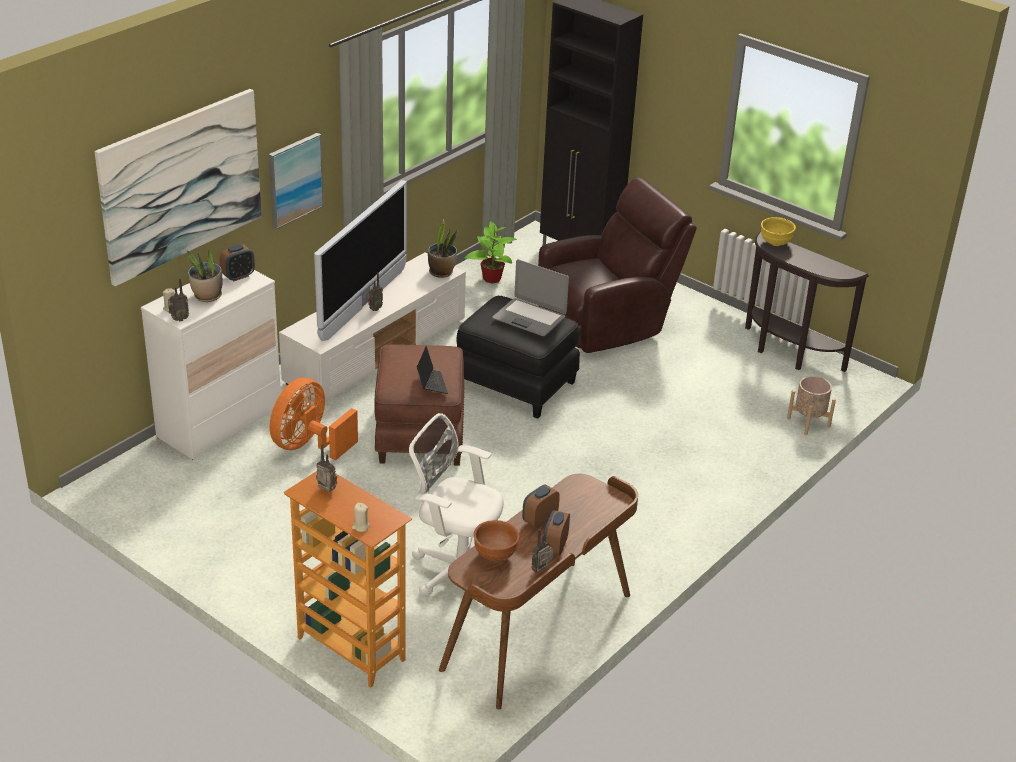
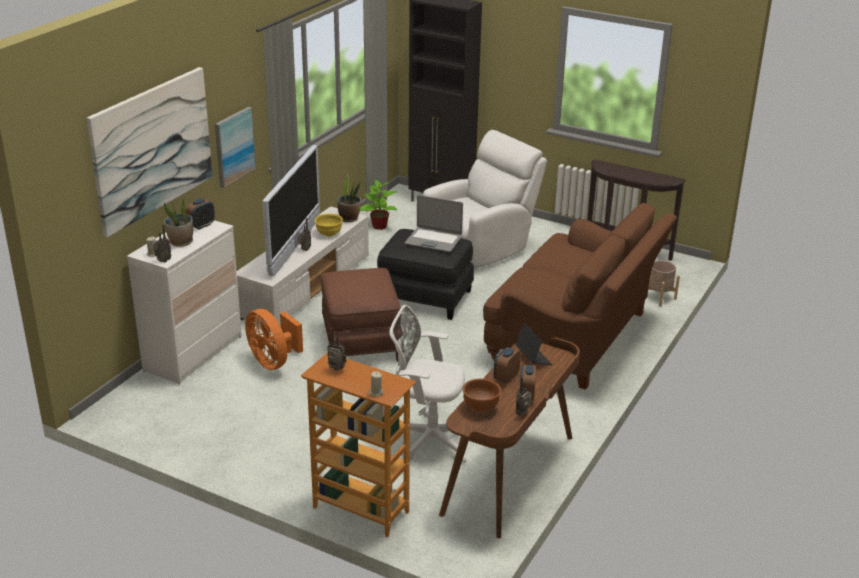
camera: 10 degrees left, 5 degrees down
orange fan [270,378,358,460] -> orange fan turned 60 degrees counterclockwise [245,309,303,370]
laptop [417,346,448,394] -> laptop moved to [515,323,552,365]
brown armchair [538,177,697,353] -> white armchair [423,130,547,269]
yellow bowl [761,217,796,246] -> yellow bowl moved to [315,213,343,237]
none -> brown sofa [483,203,677,390]

